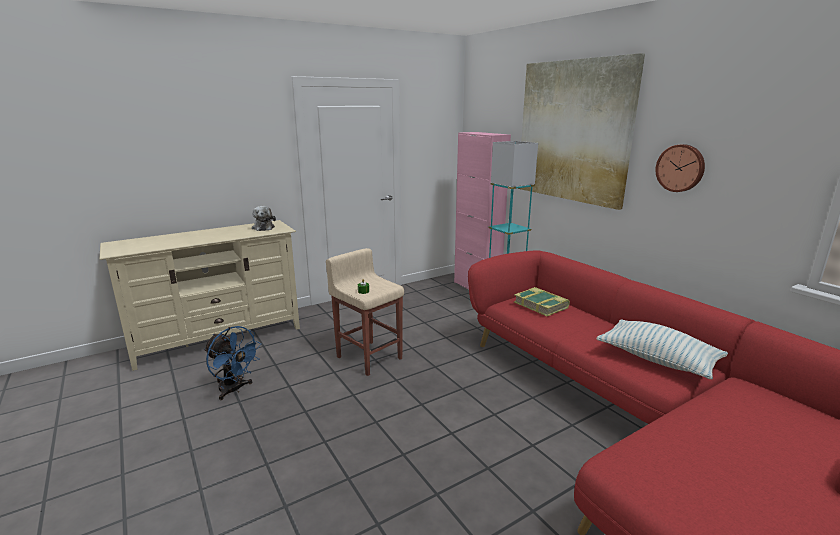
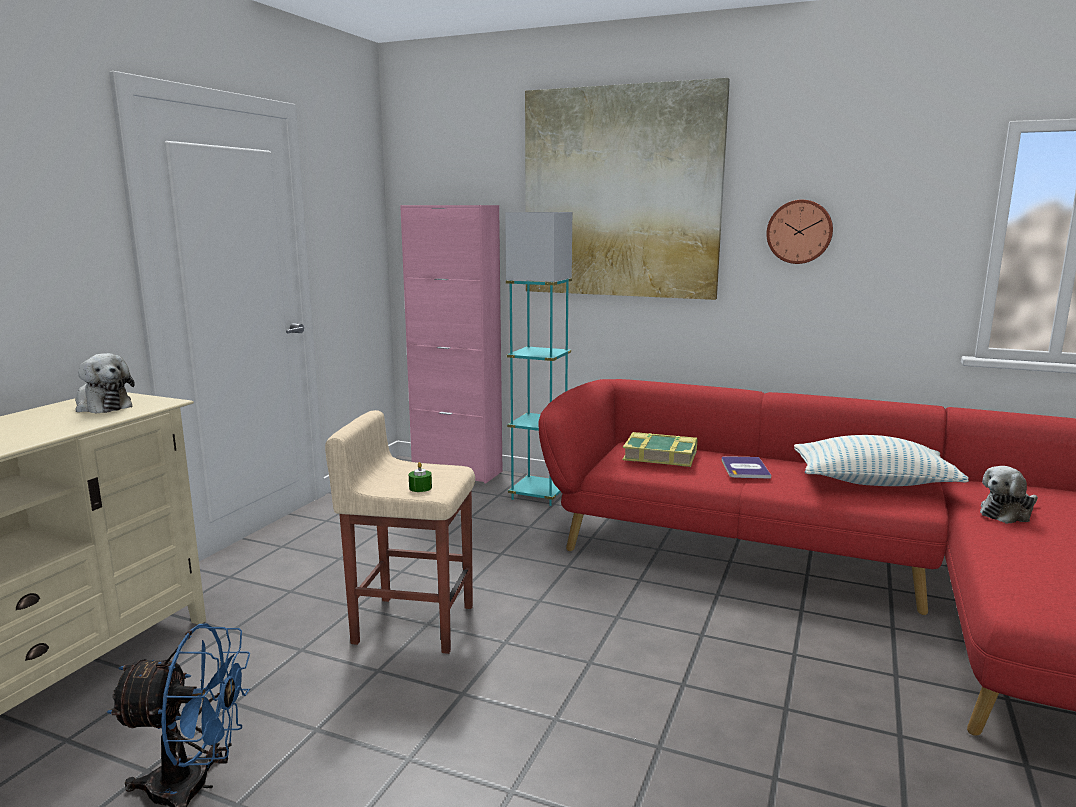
camera: 35 degrees left, 5 degrees down
none -> book [722,456,771,479]
none -> plush toy [980,466,1038,524]

